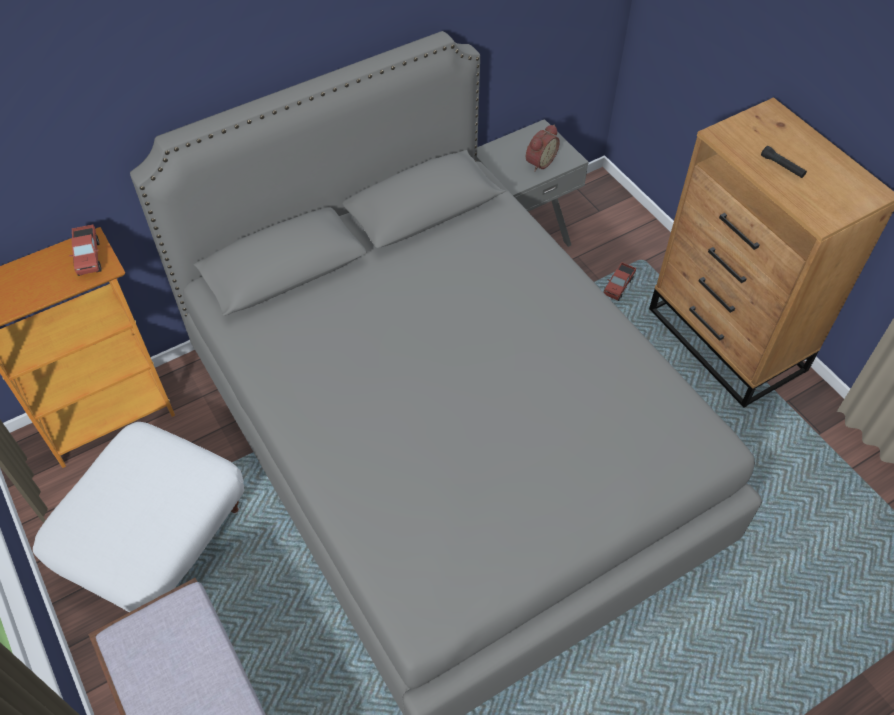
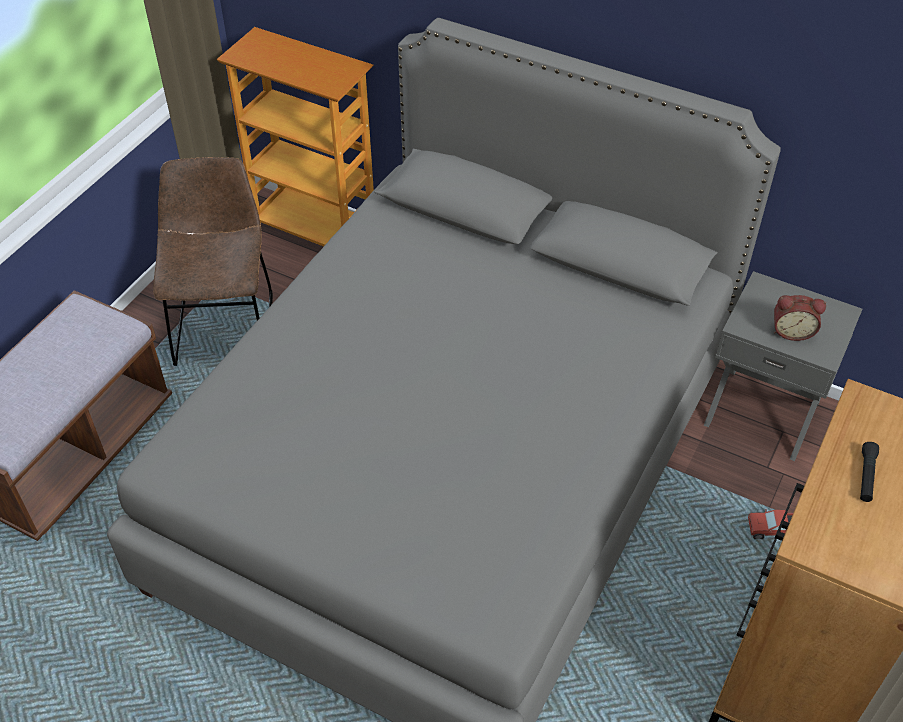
camera: 60 degrees right, 5 degrees down
white ottoman [33,422,244,612] -> brown chair [153,157,273,366]
toy truck [69,225,102,276] -> none

